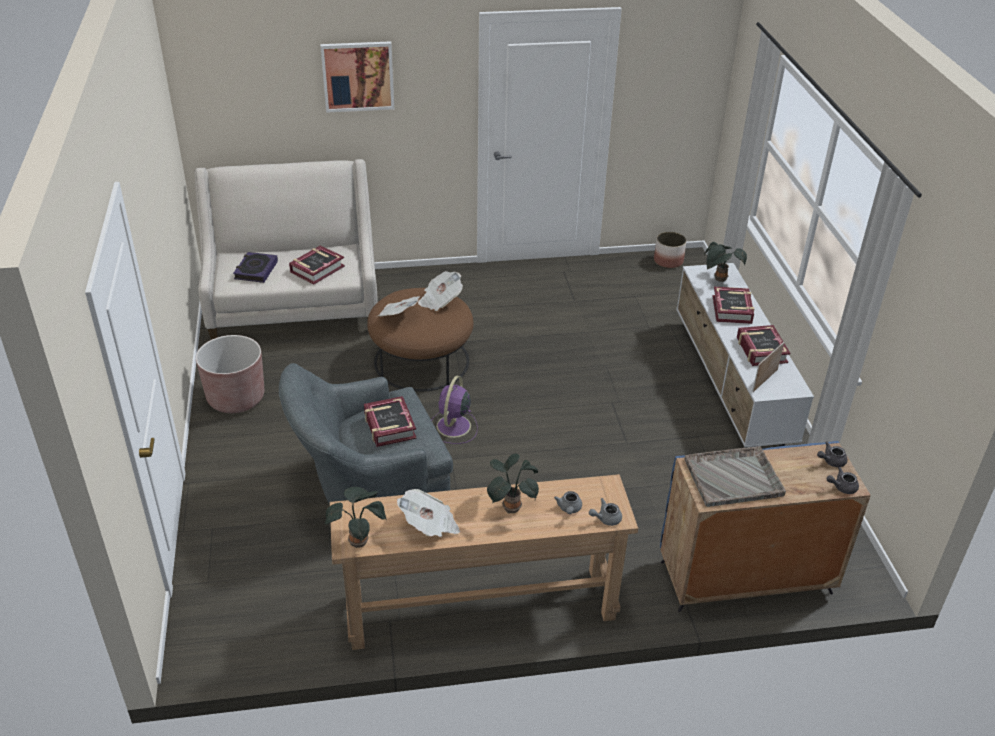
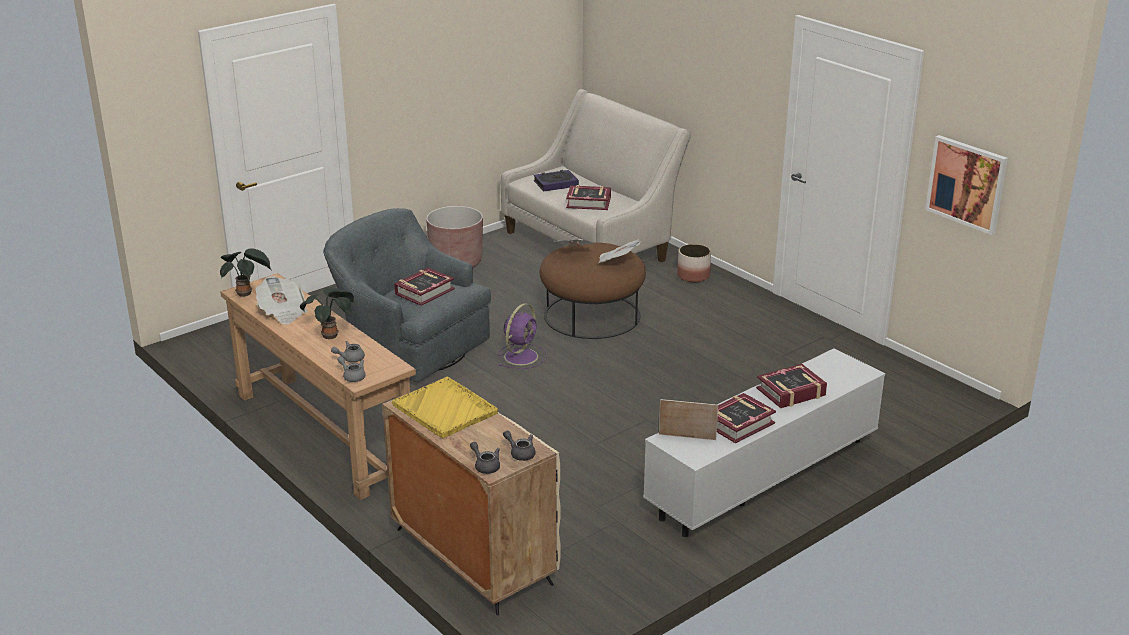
camera: 60 degrees right, 10 degrees down
picture [320,41,394,113] -> picture moved to [925,135,1008,235]
purple fan [431,376,478,444] -> purple fan turned 135 degrees clockwise [498,303,547,369]
planter [654,232,686,268] -> planter moved to [677,244,711,283]
blue cabinet [660,441,871,612] -> beige cabinet [382,377,560,615]
grey tray [684,446,786,507] -> yellow tray [392,377,498,438]
potted plant [704,242,747,282] -> none

